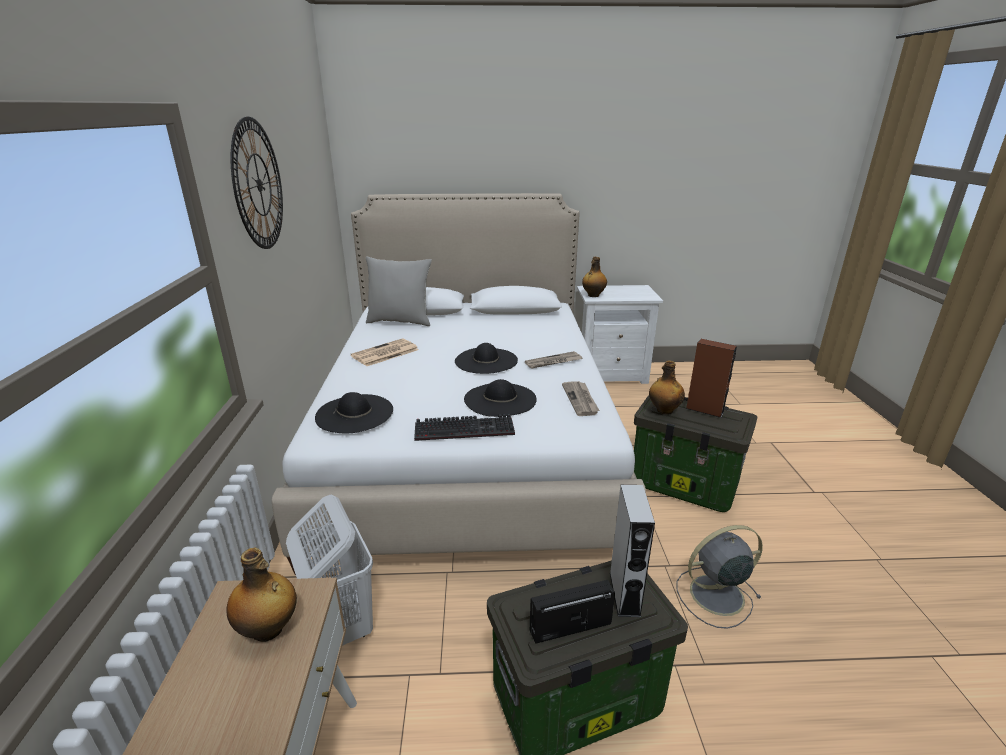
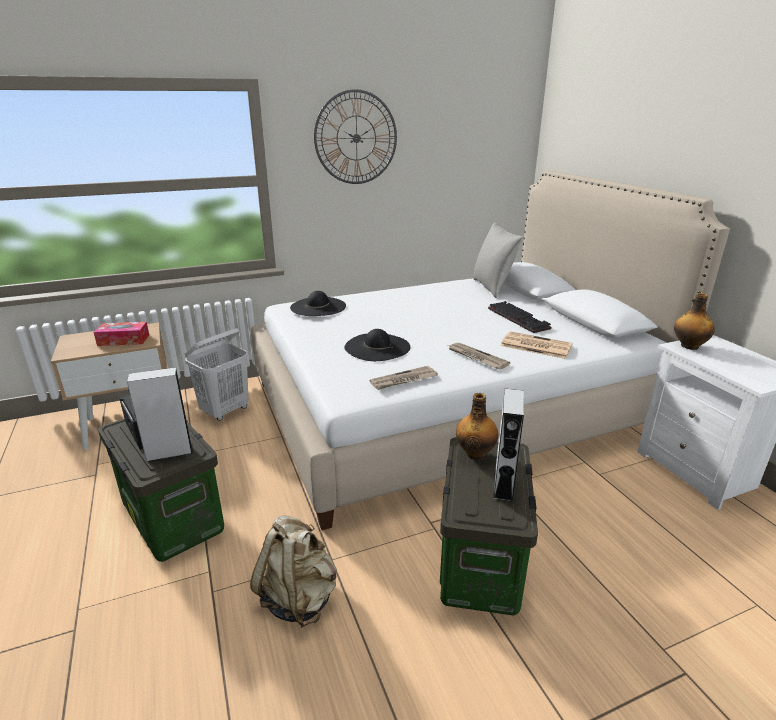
camera: 70 degrees right, 0 degrees up
bottle [226,548,297,642] -> tissue box [94,322,149,346]
newspaper [351,339,419,366] -> newspaper moved to [500,331,573,359]
keyboard [414,414,515,441] -> keyboard moved to [488,301,551,333]
black hat [455,343,518,374] -> none
grey fan [677,525,763,629] -> beige backpack [250,515,337,628]
brown speaker [685,339,737,418] -> grey speaker [493,389,524,502]

